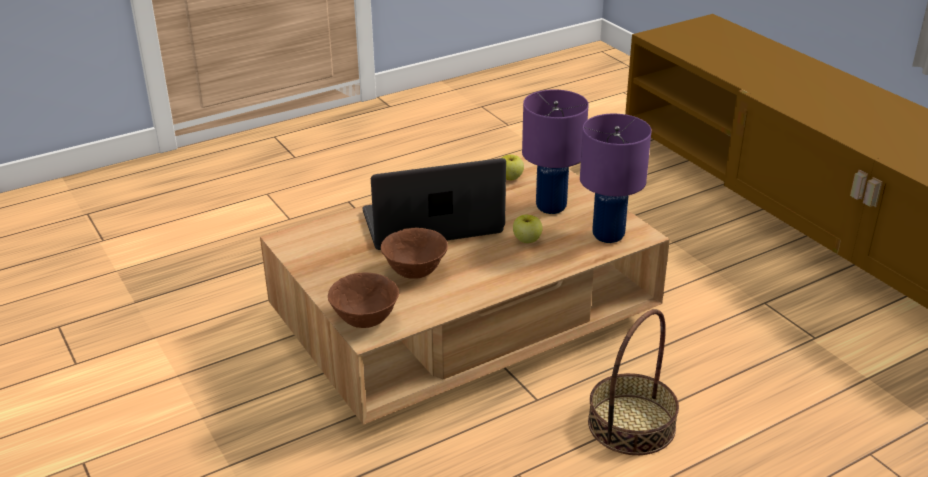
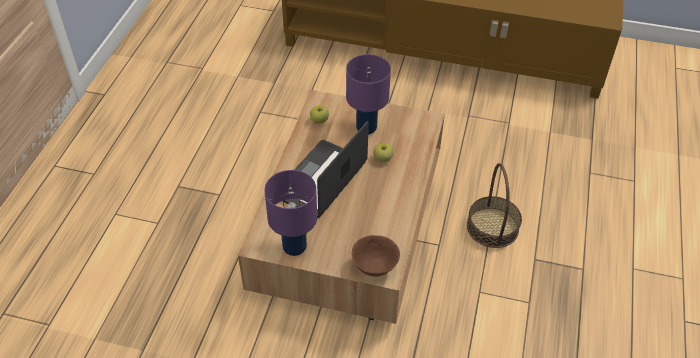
camera: 45 degrees left, 15 degrees up
brown bowl [381,228,448,279] -> none
purple table lamp [580,114,652,243] -> purple table lamp moved to [264,170,317,256]

